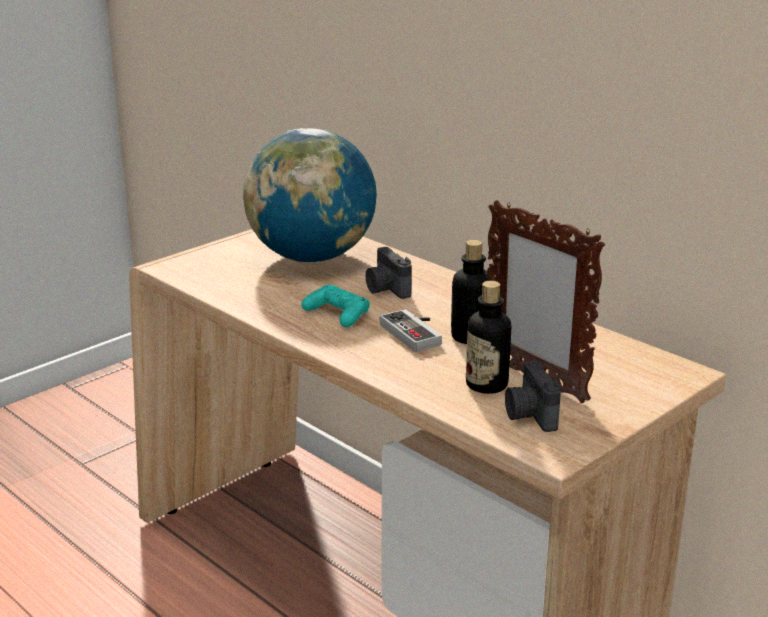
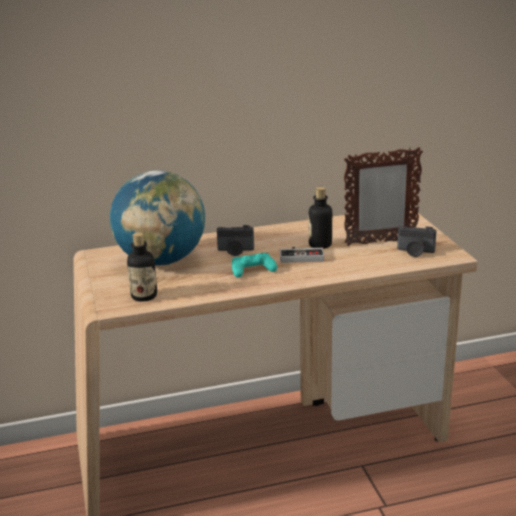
camera: 60 degrees left, 0 degrees up
bottle [466,281,511,394] -> bottle moved to [127,232,157,302]

